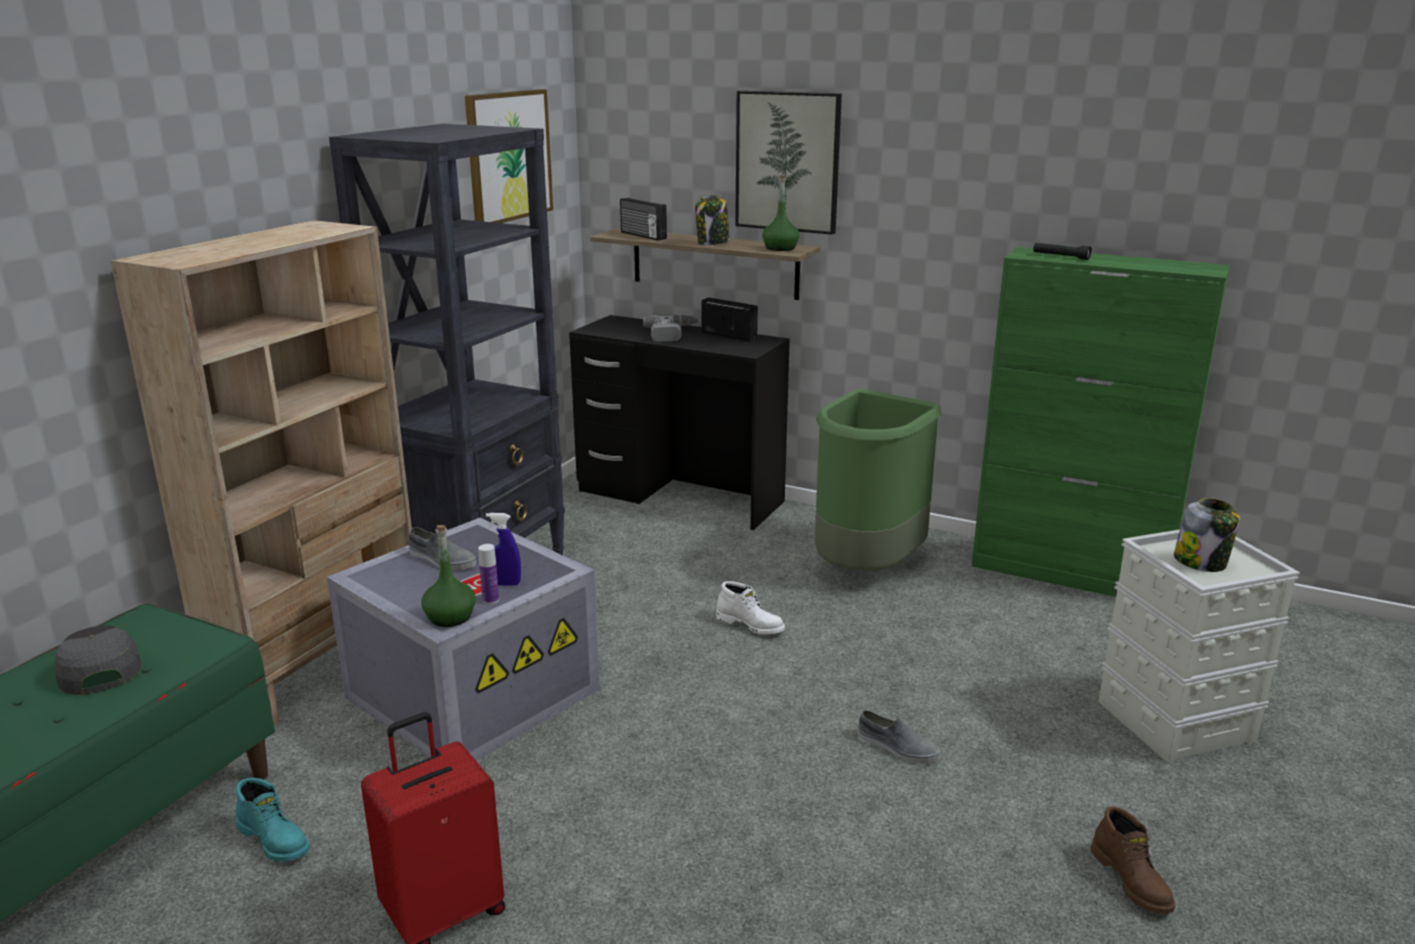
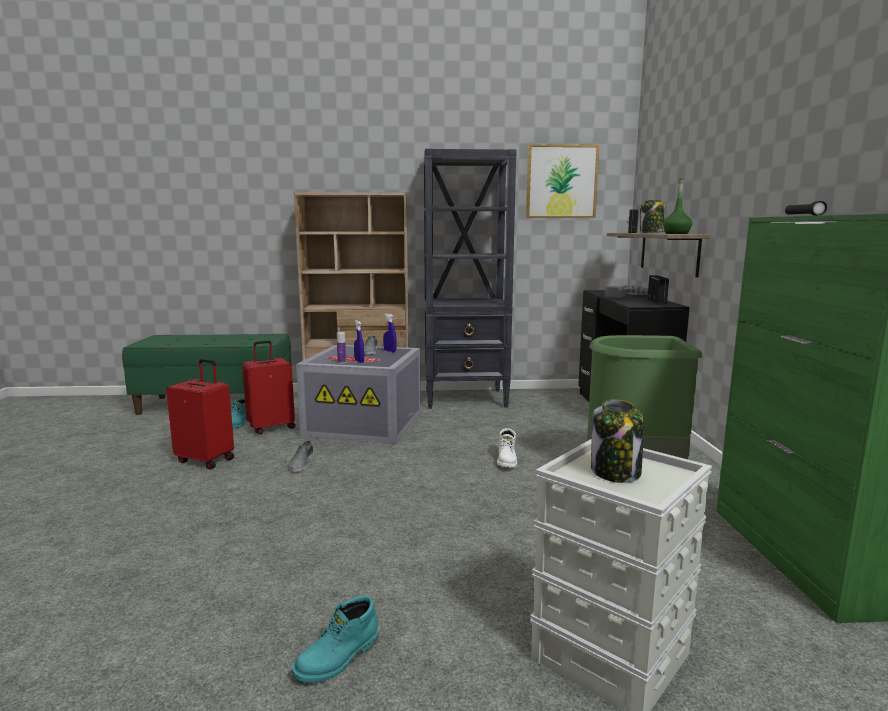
camera: 60 degrees right, 10 degrees down
grey cap [54,625,142,695] -> none
green bottle [421,525,476,627] -> none
picture [735,91,842,235] -> none
grey shoe [858,710,941,763] -> grey shoe moved to [289,440,313,472]
brown boot [1090,807,1175,914] -> turquoise boot [292,596,378,683]
none -> red suitcase [242,340,295,434]
none -> blue spray bottle [383,313,397,352]

